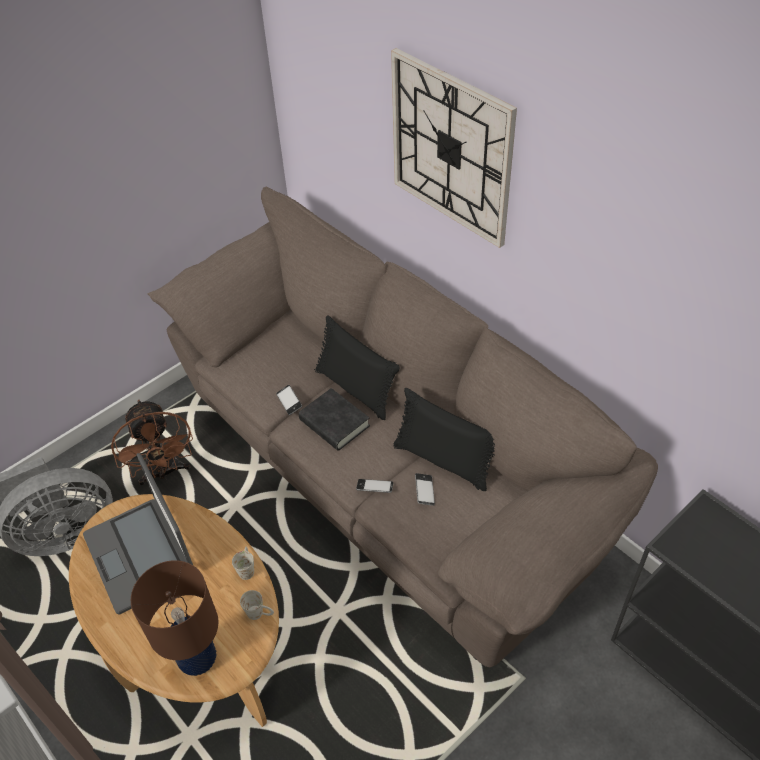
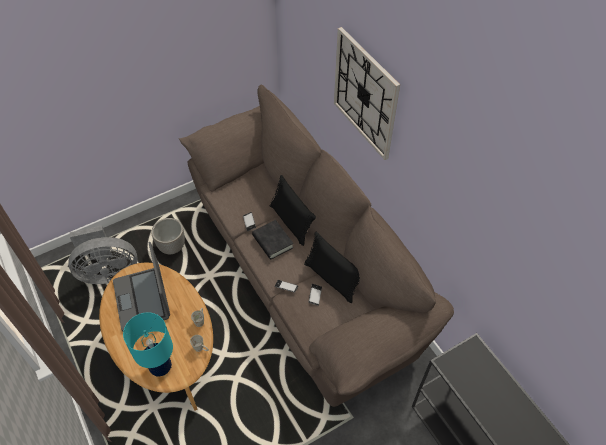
camera: 10 degrees right, 5 degrees up
brown fan [111,399,193,485] -> planter [151,218,185,254]
brown table lamp [131,560,218,676] -> turquoise table lamp [123,312,173,377]

